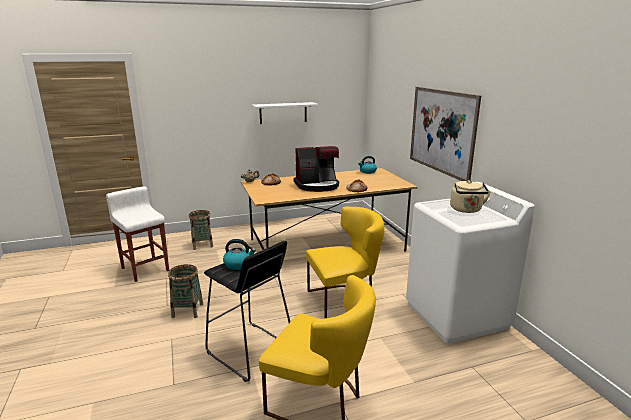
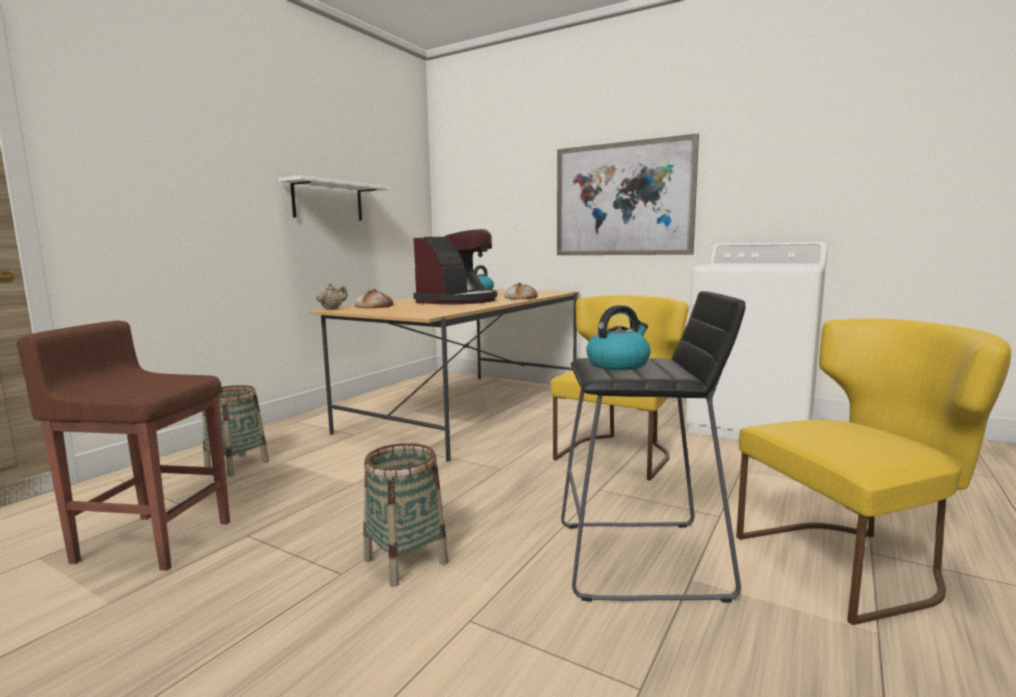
camera: 40 degrees left, 10 degrees down
white stool [106,186,169,282] -> brown stool [17,321,230,571]
beige kettle [450,180,491,213] -> none

